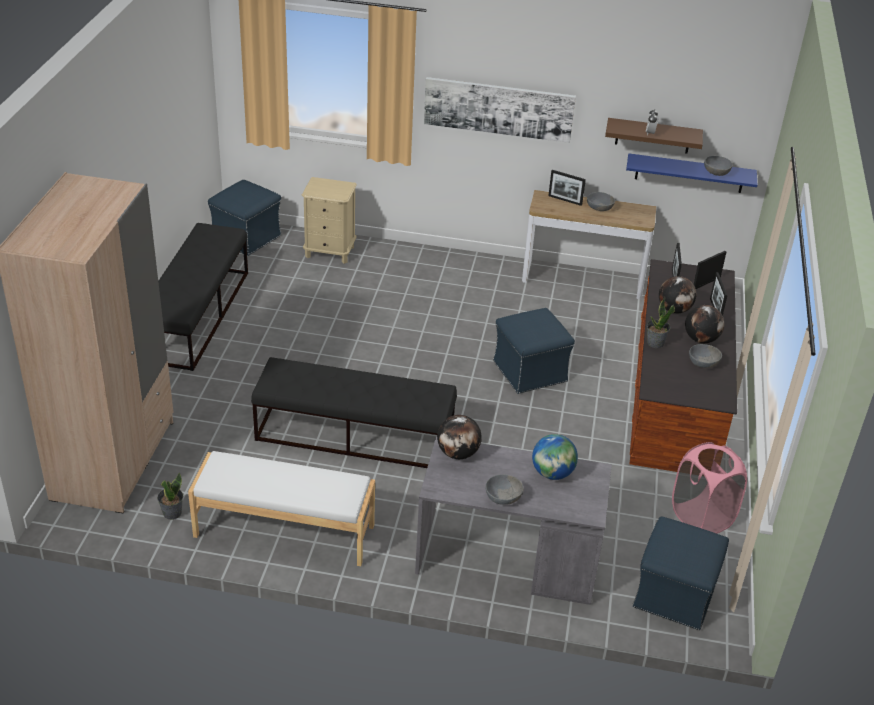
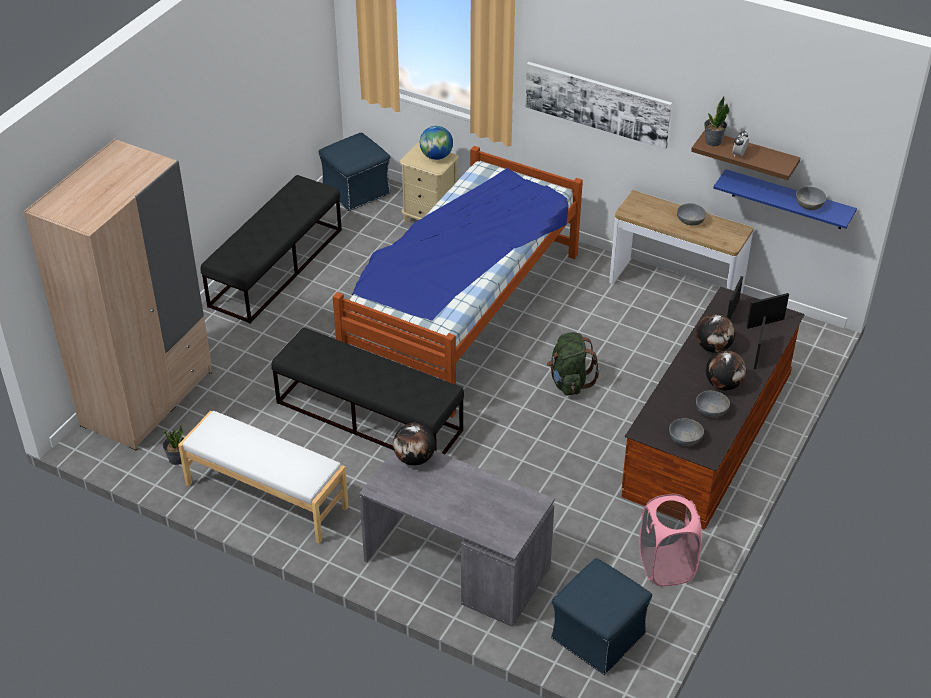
camera: 20 degrees right, 5 degrees up
grey bowl [485,475,524,505] -> grey bowl moved to [669,418,704,446]
blue ottoman [493,308,575,394] -> green backpack [547,332,600,396]
globe [532,434,578,480] -> globe moved to [420,126,453,160]
picture frame [548,170,586,206] -> none
potted plant [647,297,675,348] -> potted plant moved to [704,97,730,146]
none -> bed [333,146,583,418]

